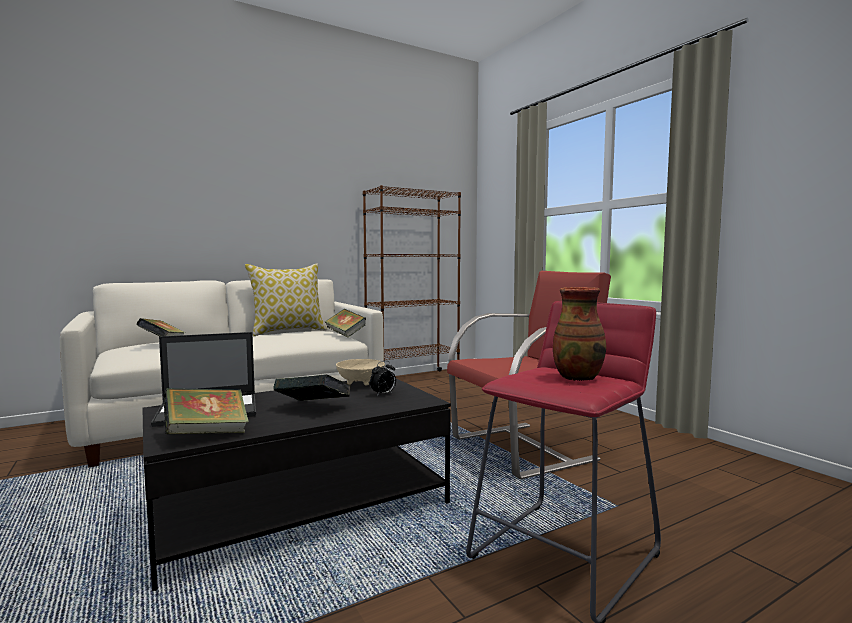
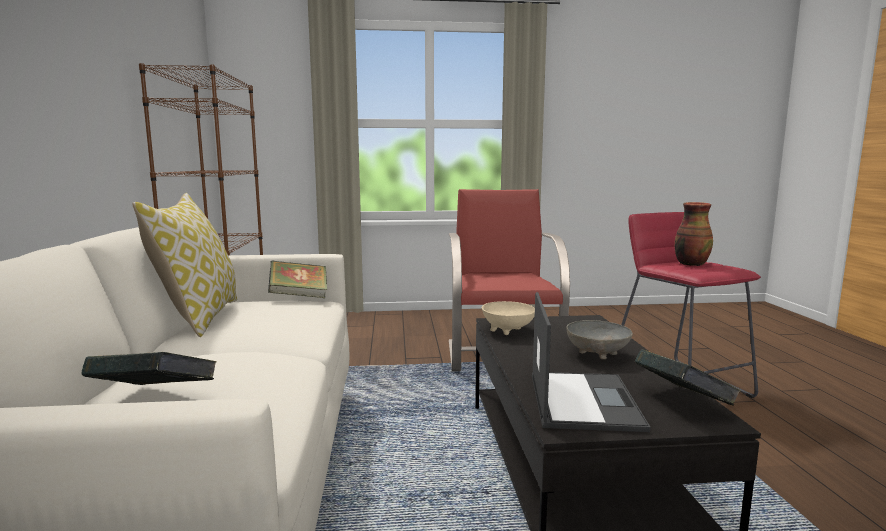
camera: 65 degrees left, 5 degrees up
book [273,374,351,401] -> grey bowl [567,320,633,360]
alarm clock [370,361,396,396] -> none

